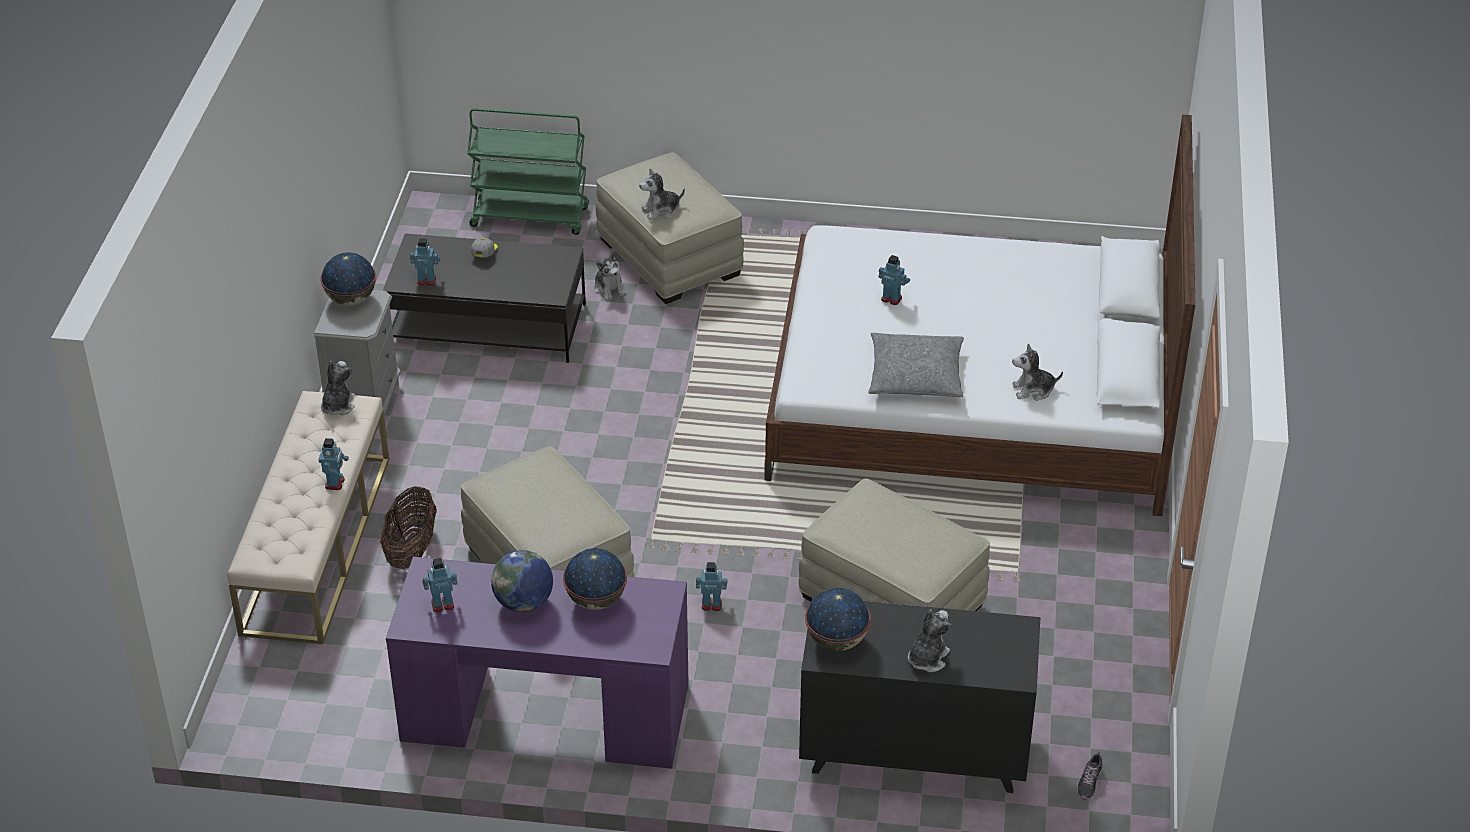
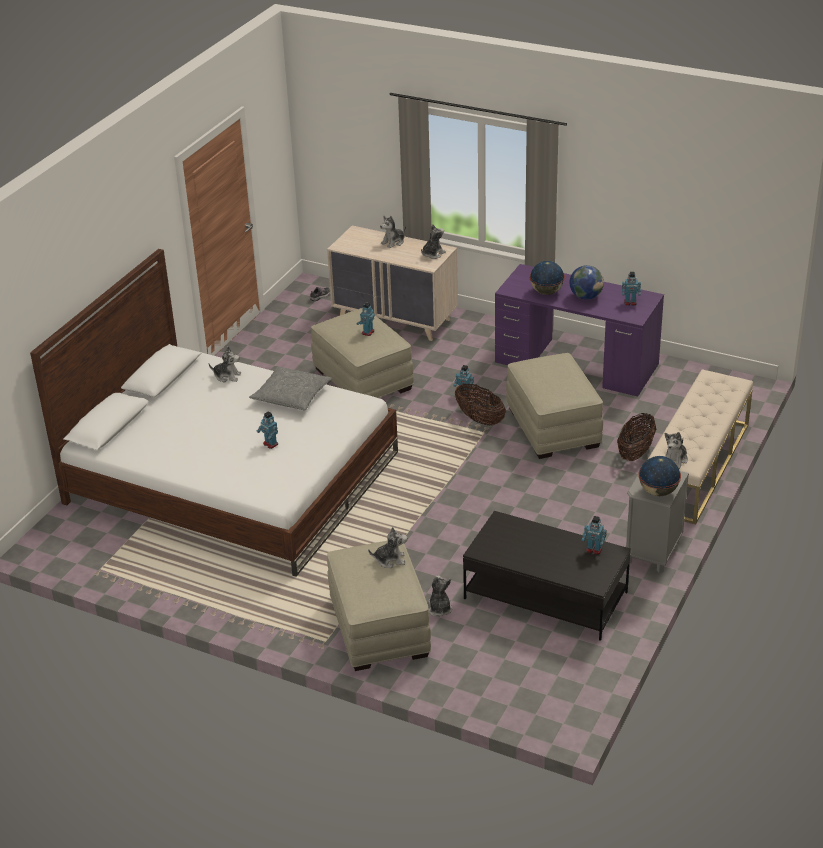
camera: 160 degrees left, 5 degrees down
toy robot [319,438,349,490] -> toy robot moved to [356,302,375,336]
green cart [467,108,589,235] -> none
cap [471,238,498,258] -> none
black dresser [799,596,1040,793] -> beige dresser [327,226,458,341]
globe [805,588,871,651] -> plush toy [421,224,446,259]
none -> basket [455,384,506,426]

